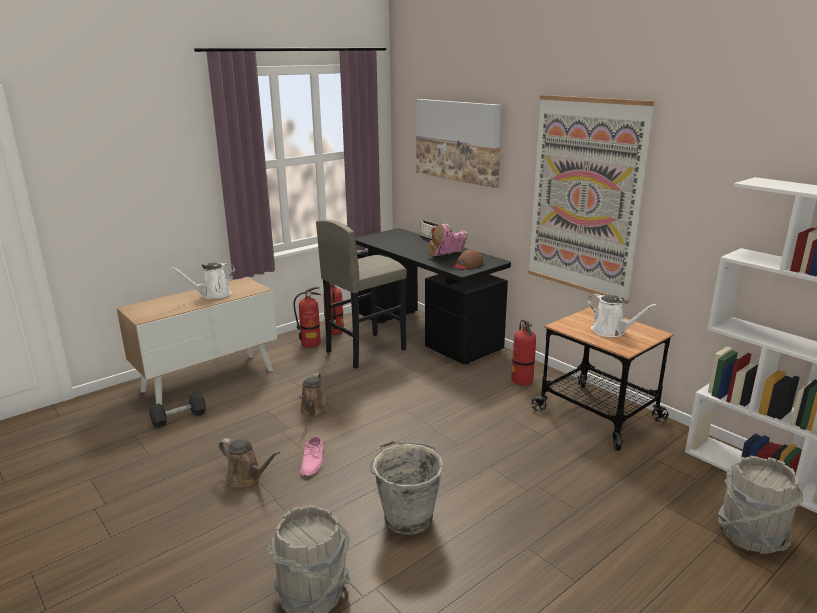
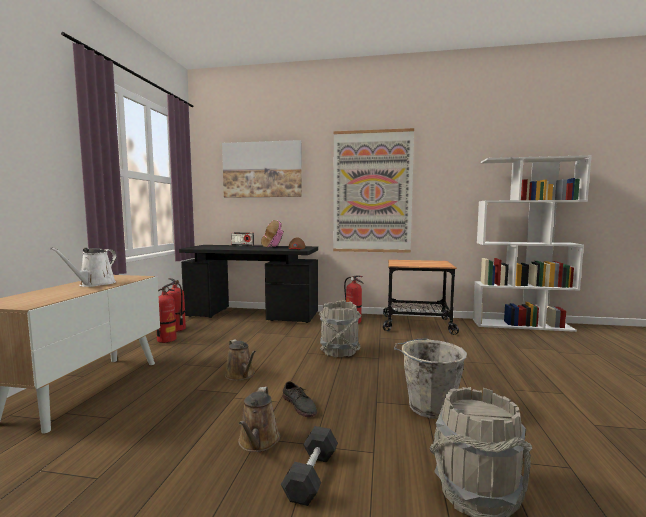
camera: 40 degrees left, 15 degrees down
black dumbbell [149,393,206,428] -> black dumbbell moved to [281,426,338,506]
brown watering can [219,438,280,488] -> brown watering can turned 105 degrees clockwise [238,387,280,452]
pink shoe [301,436,324,477] -> grey shoe [283,381,317,417]
grey stool [316,220,407,369] -> none
white watering can [587,294,657,337] -> none
grey bucket [718,455,804,554] -> grey bucket moved to [319,300,361,358]

